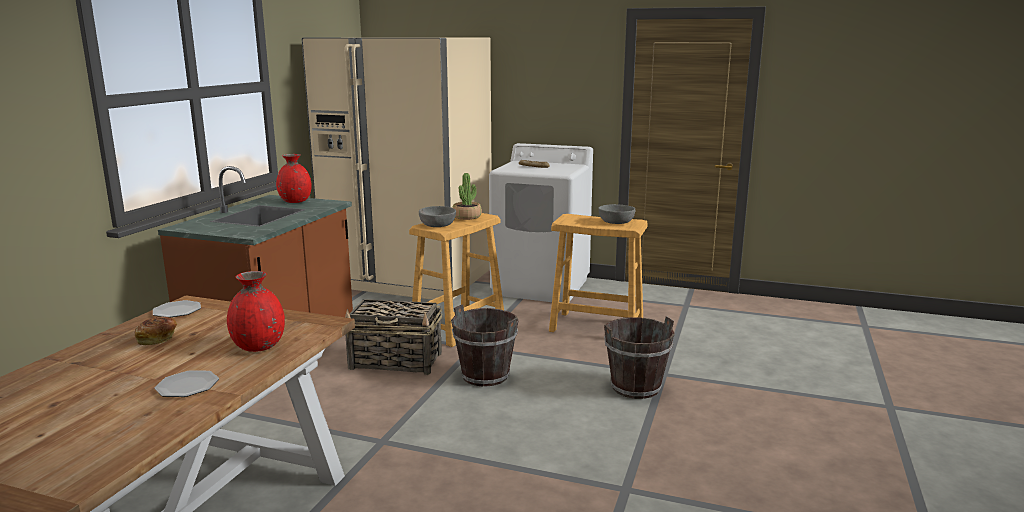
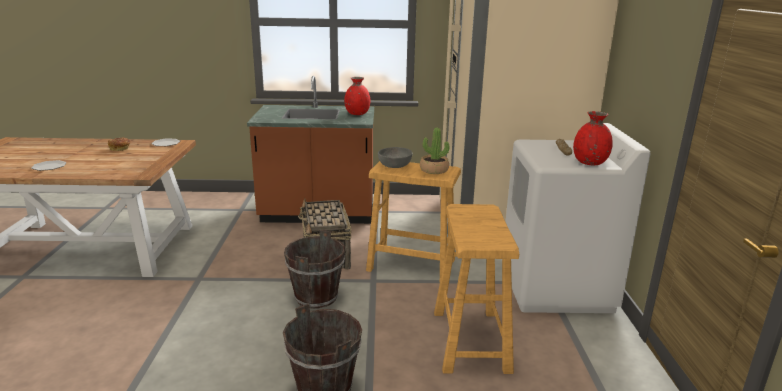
camera: 70 degrees right, 5 degrees up
red vase [227,271,285,352] -> red vase moved to [573,111,613,165]
grey bowl [598,204,635,224] -> none

